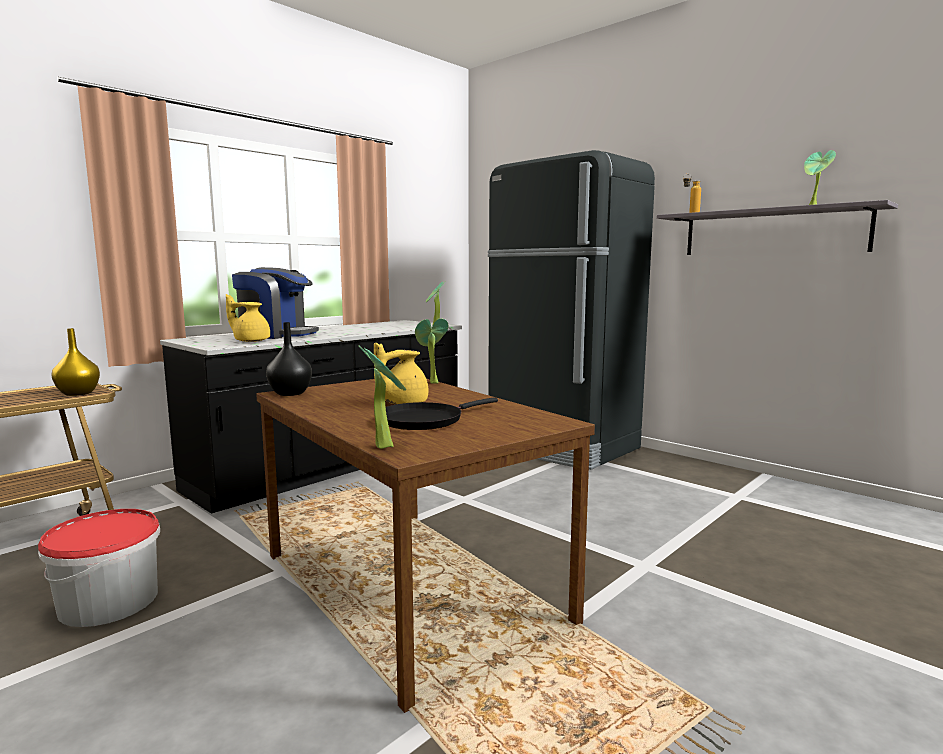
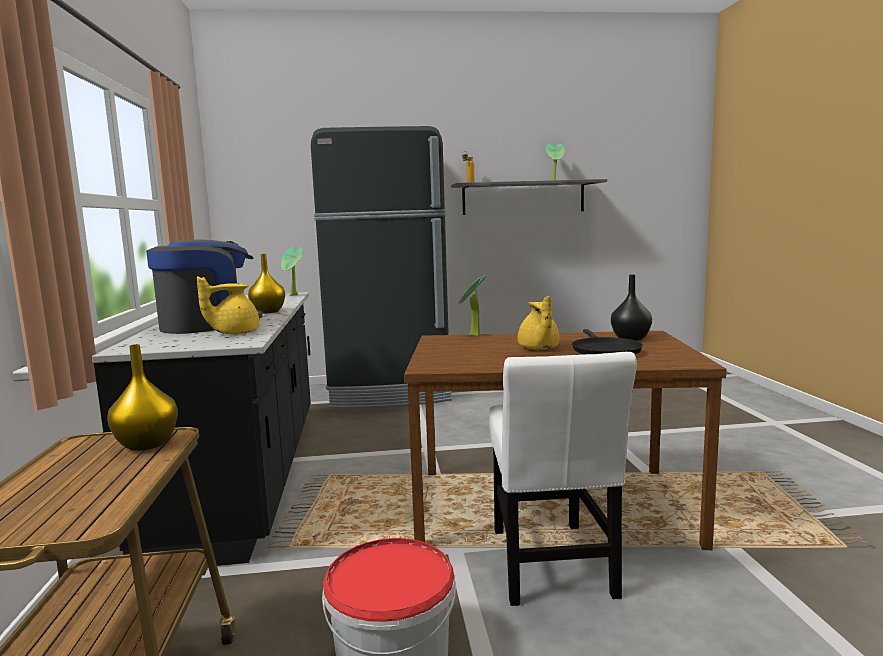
camera: 50 degrees left, 0 degrees up
black vase [266,322,312,396] -> black vase moved to [611,275,652,341]
potted plant [359,345,406,449] -> none
none -> yellow vase [248,254,285,313]
none -> white chair [489,352,637,606]

